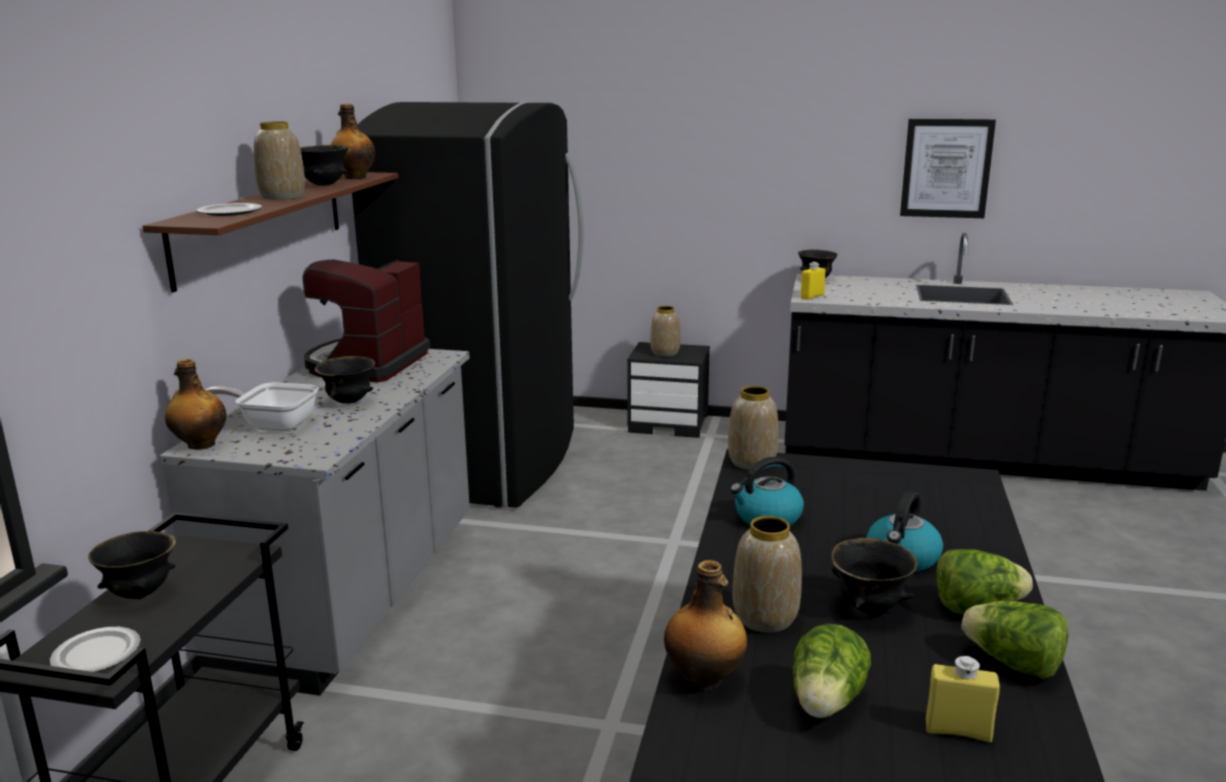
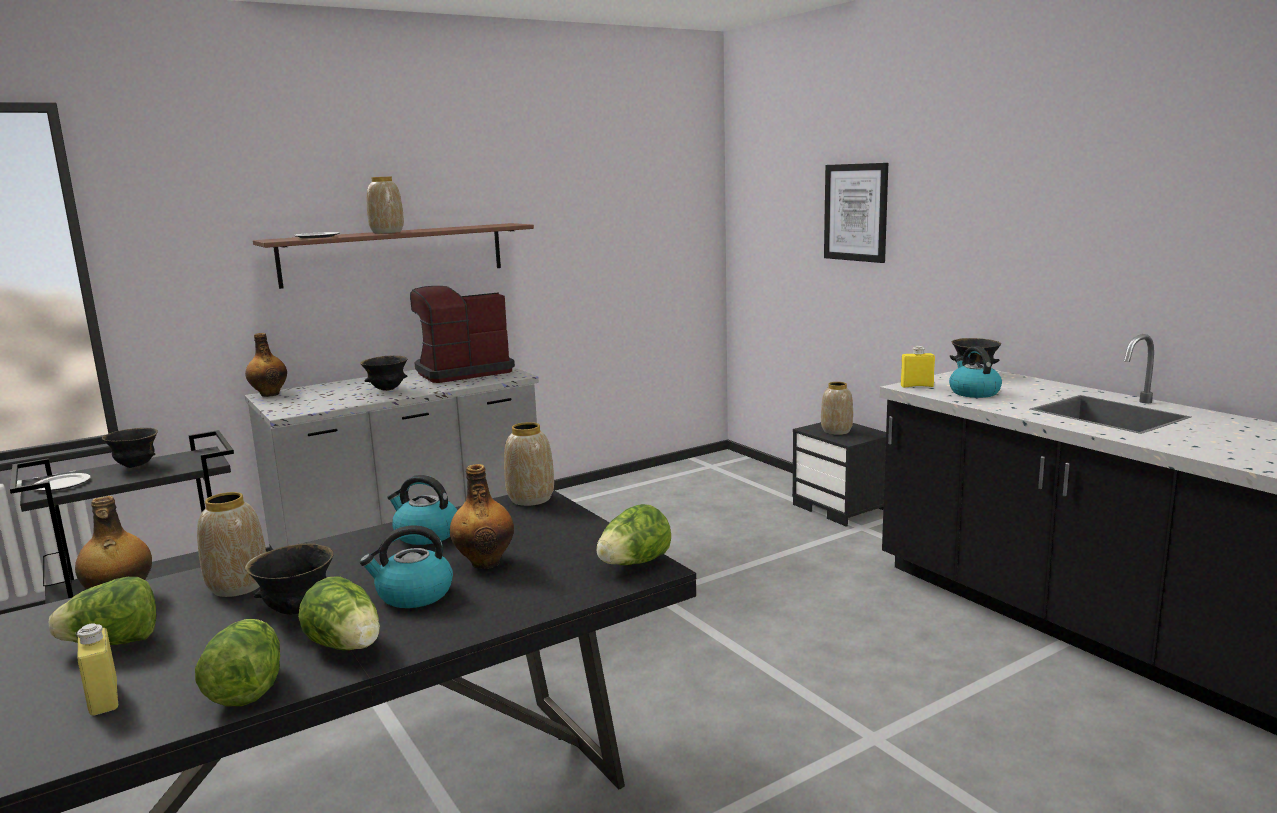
camera: 45 degrees right, 5 degrees down
frying pan [205,382,319,431] -> none
black bowl [300,145,349,186] -> none
bottle [330,104,376,179] -> bottle moved to [450,464,514,569]
black fridge [352,102,584,508] -> none
picture [900,119,996,218] -> picture moved to [824,163,888,263]
none -> lettuce [596,504,671,565]
none -> kettle [949,346,1002,398]

